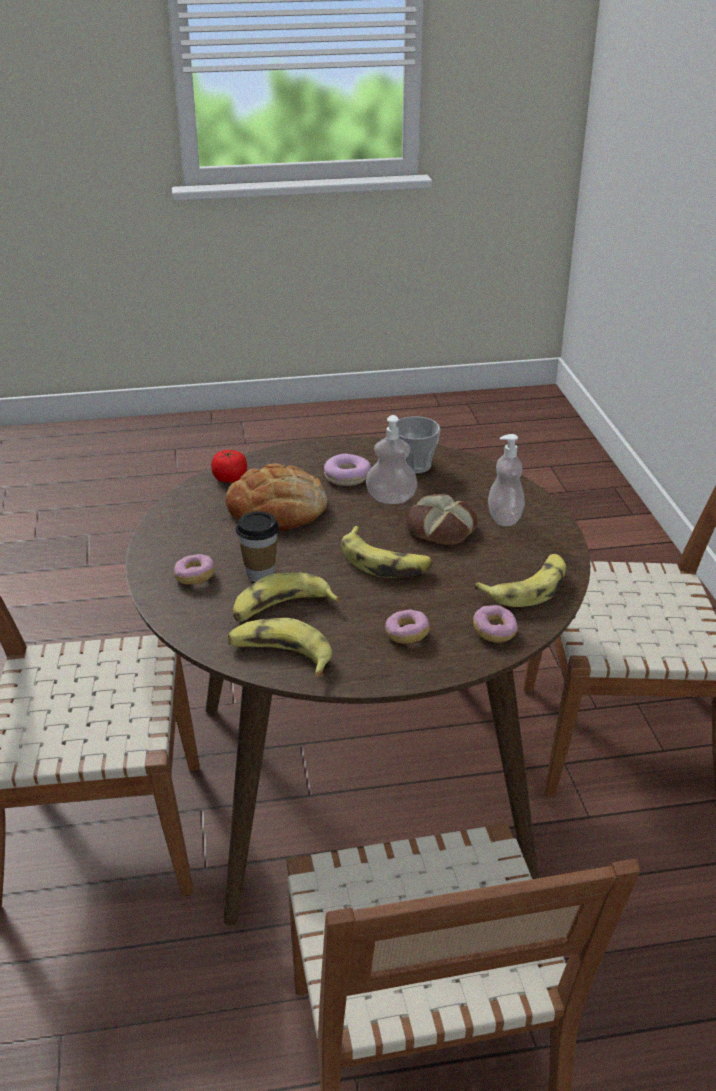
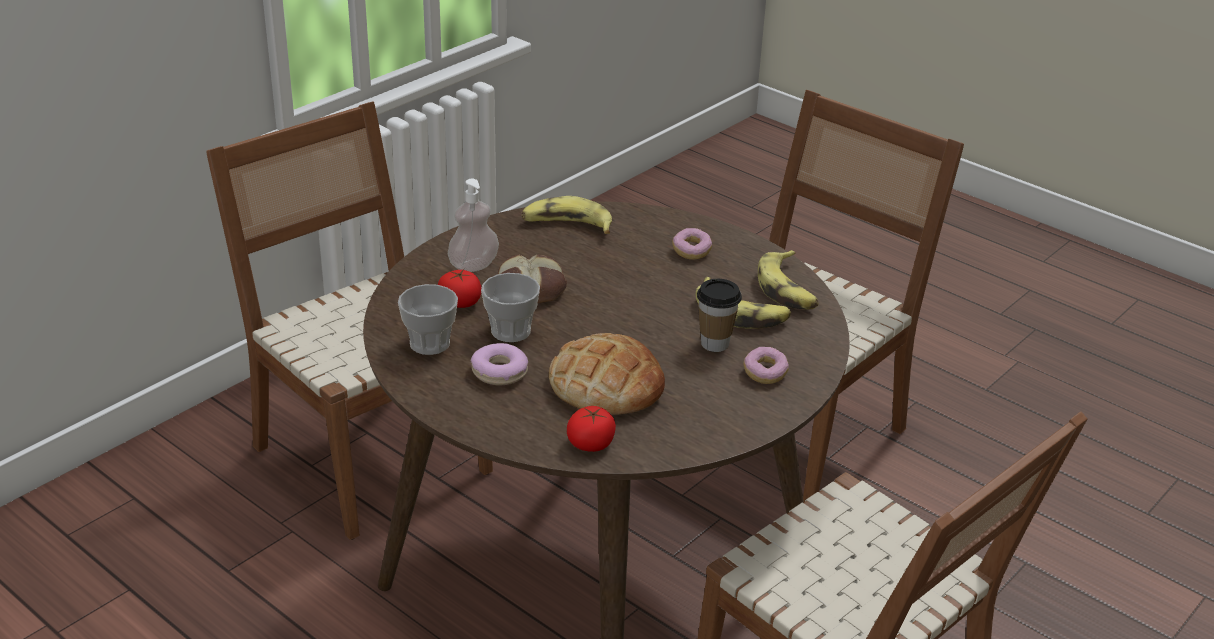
camera: 130 degrees left, 0 degrees up
banana [341,526,433,578] -> none
soap dispenser [366,415,418,504] -> cup [481,273,540,342]
donut [473,605,518,643] -> none
none -> tomato [438,269,481,308]

